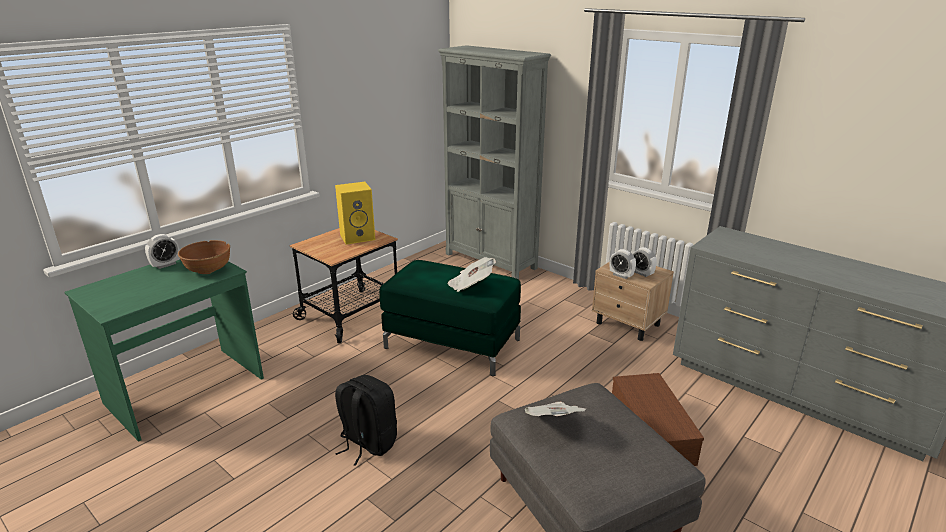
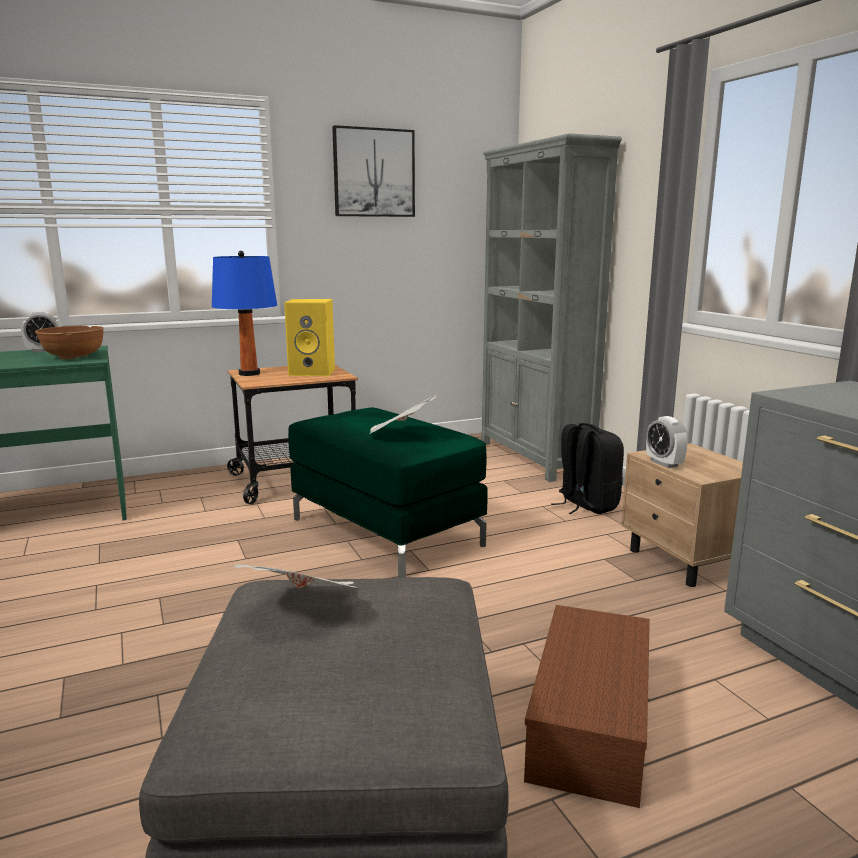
camera: 25 degrees right, 10 degrees down
black backpack [335,375,397,466] -> black backpack moved to [551,423,624,514]
alarm clock [632,247,657,277] -> none
none -> blue table lamp [212,251,277,376]
none -> picture [332,125,415,217]

